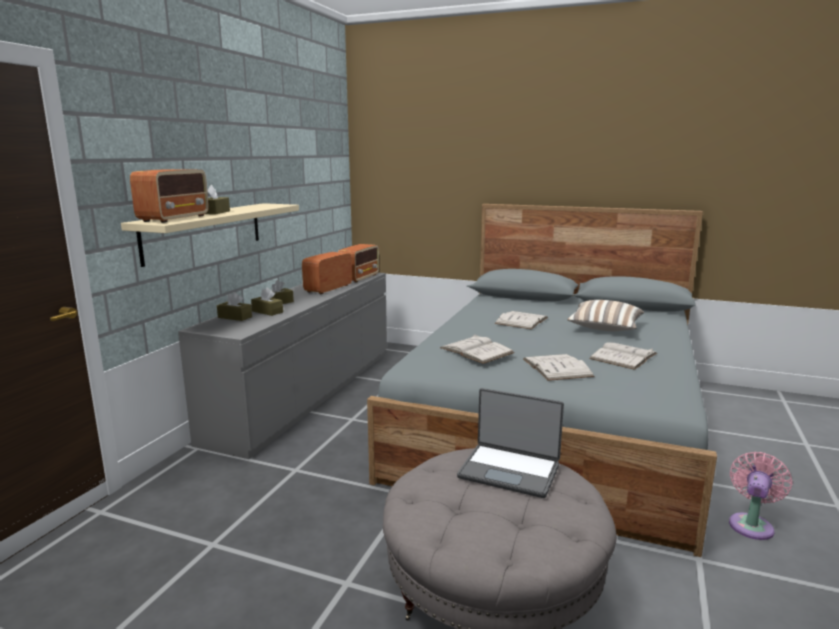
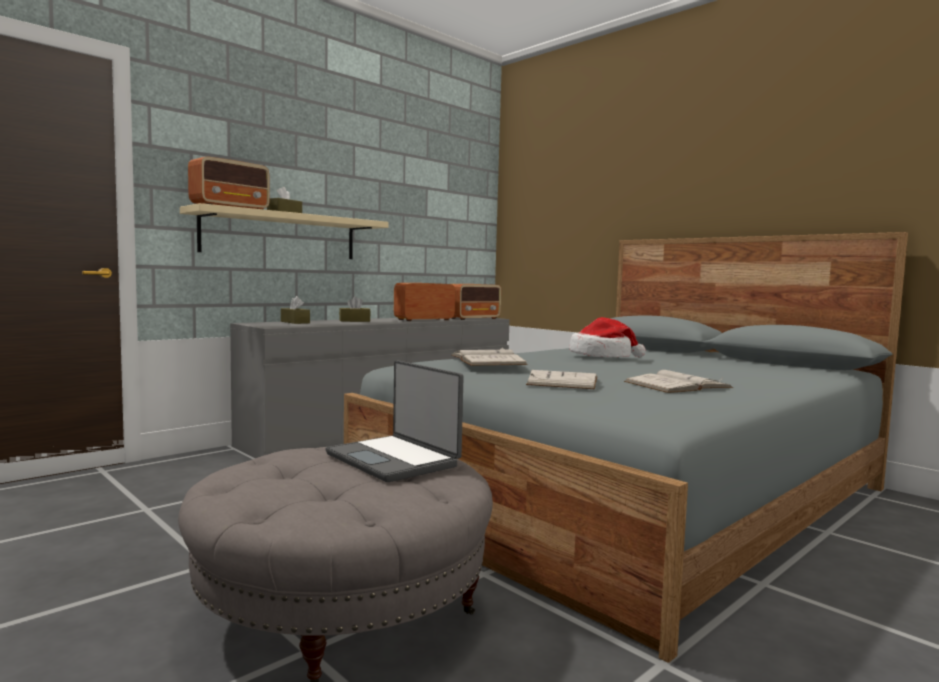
camera: 25 degrees right, 10 degrees down
brown tissue box [251,287,283,316] -> none
white book [494,311,548,330] -> hat [569,317,646,357]
pillow [567,300,644,331] -> none
pink fan [729,452,793,540] -> none

